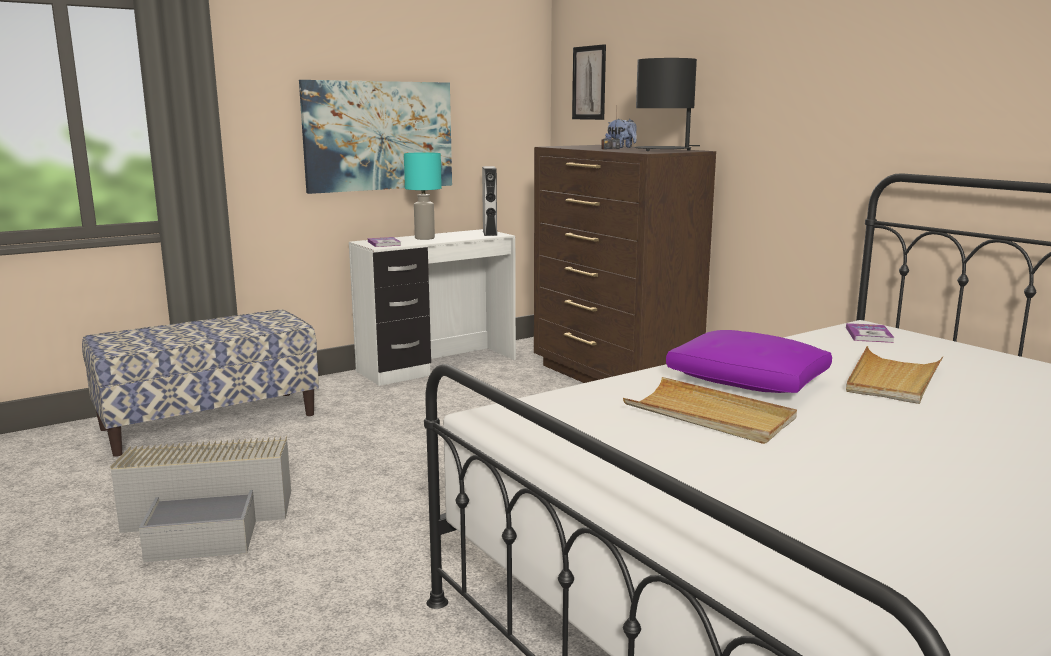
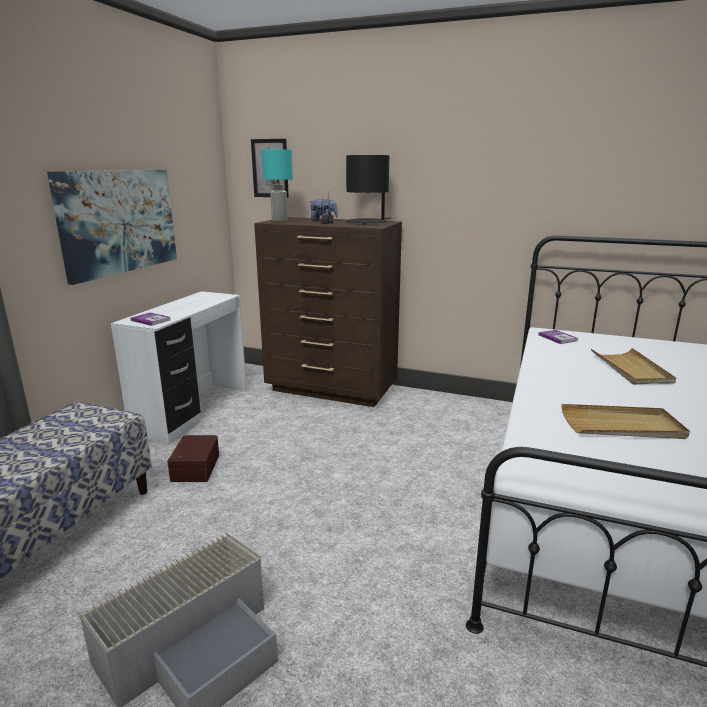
camera: 35 degrees left, 5 degrees up
turquoise table lamp [404,152,442,240] -> turquoise table lamp moved to [262,149,293,222]
grey speaker [482,166,497,236] -> none
purple pillow [666,330,832,393] -> none
none -> brown storage box [167,435,219,482]

